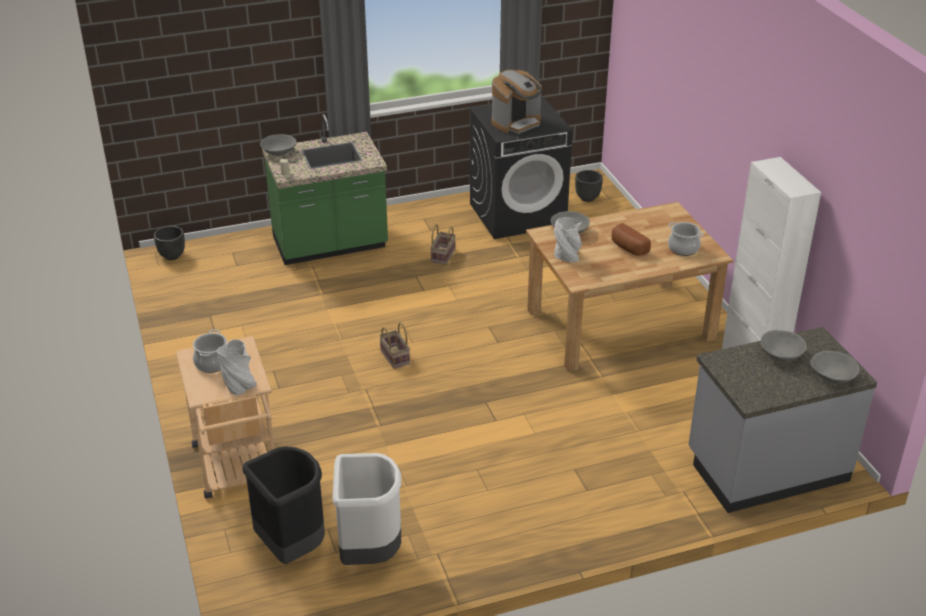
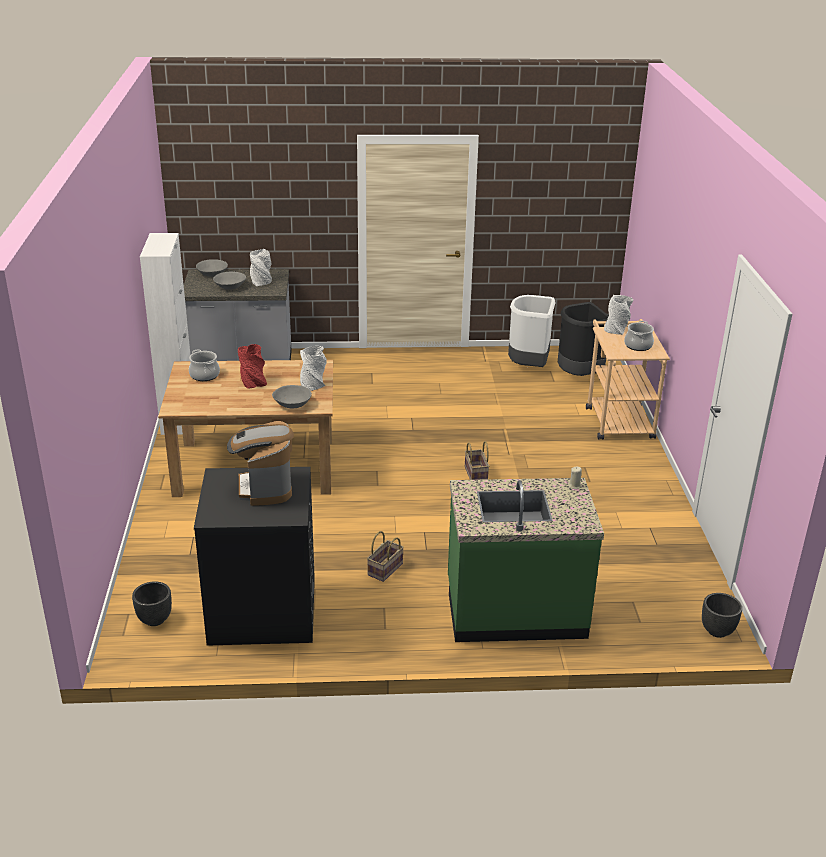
camera: 165 degrees left, 5 degrees down
grey bowl [260,134,296,156] -> none
coffee machine [492,69,542,134] -> coffee machine turned 75 degrees counterclockwise [227,421,294,506]
bread [612,223,651,256] -> red vase [238,344,267,389]
none -> grey vase [250,249,272,286]

